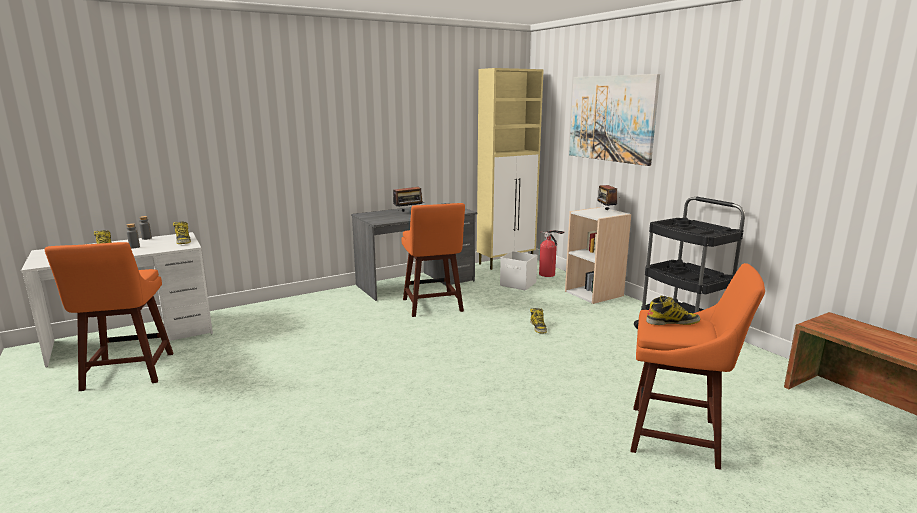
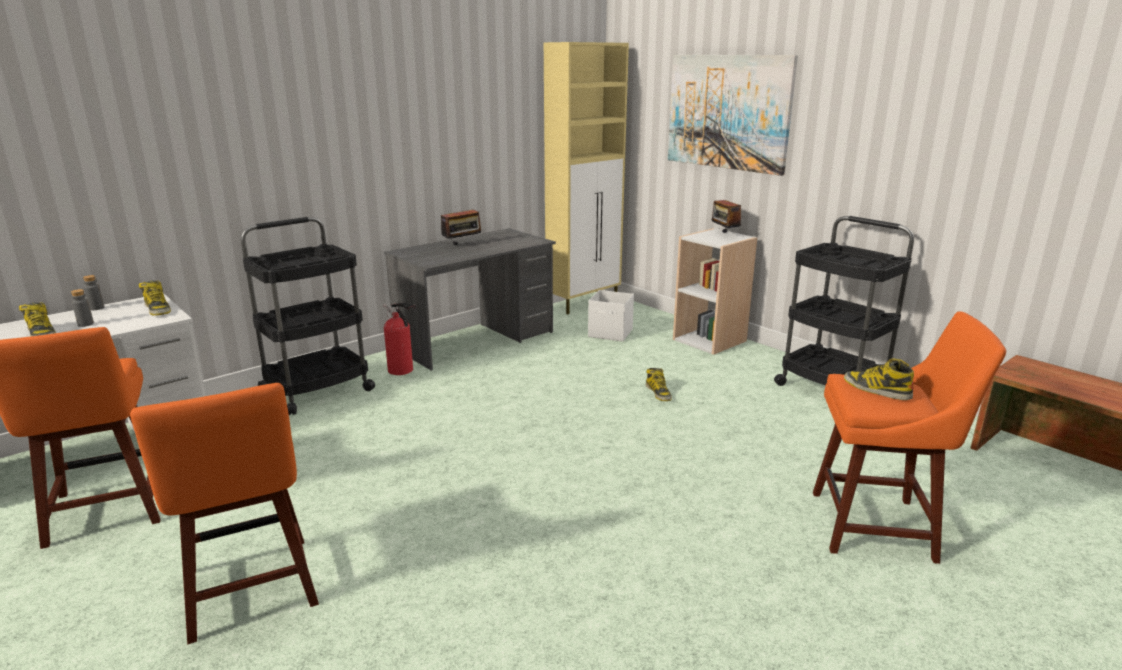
camera: 10 degrees left, 5 degrees up
orange stool [402,203,465,317] -> orange stool moved to [130,383,319,644]
fire extinguisher [539,230,564,277] -> fire extinguisher moved to [383,303,416,375]
boot [646,295,700,325] -> boot turned 120 degrees counterclockwise [844,359,914,400]
none -> black cart [241,217,375,415]

